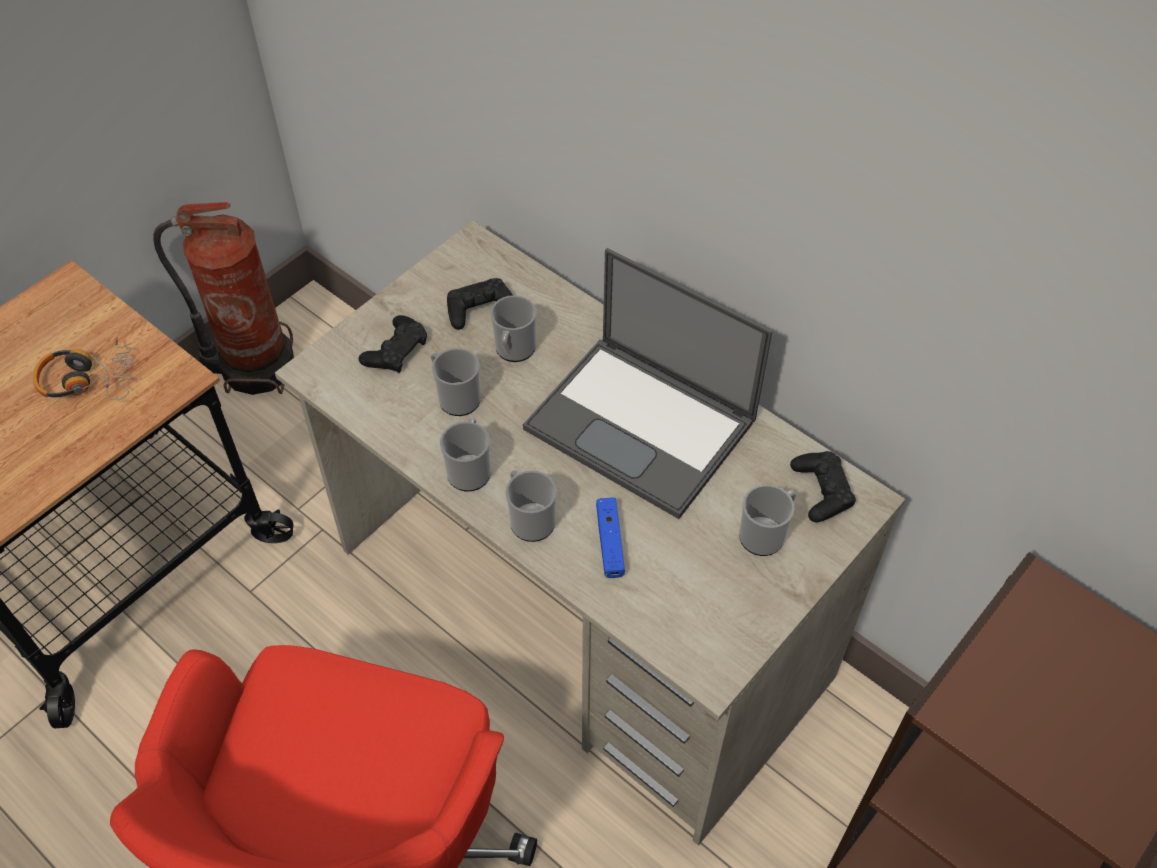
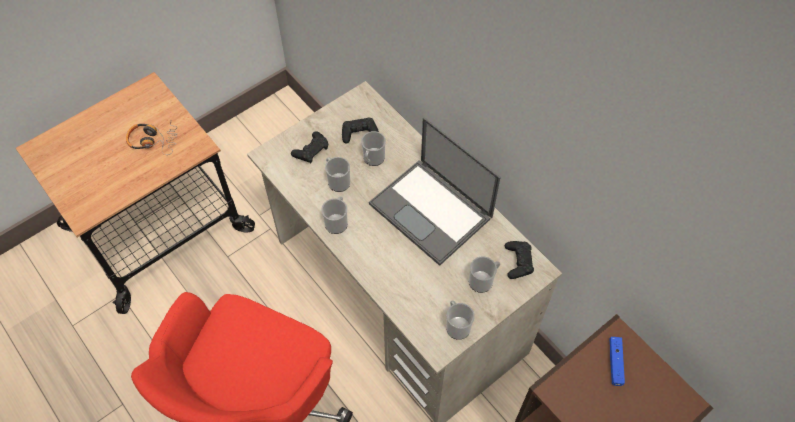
camera: 10 degrees right, 5 degrees up
fire extinguisher [153,202,294,395] -> none
mug [505,470,557,542] -> mug moved to [446,300,475,340]
blue game controller [596,498,625,578] -> blue game controller moved to [610,337,625,386]

